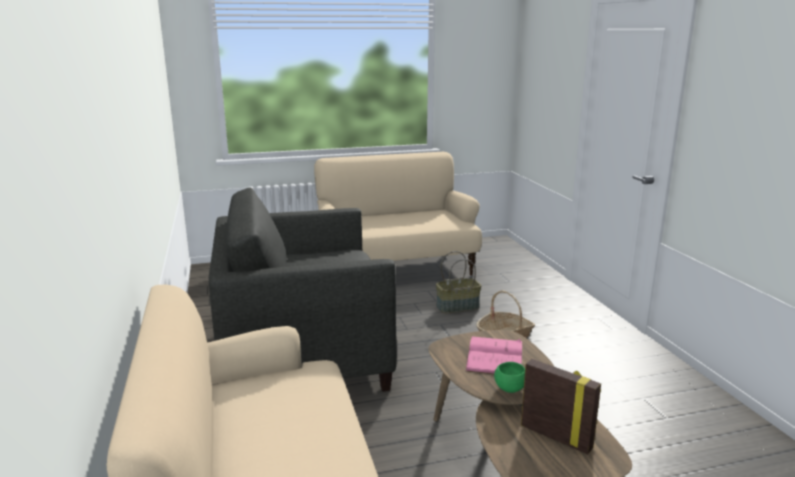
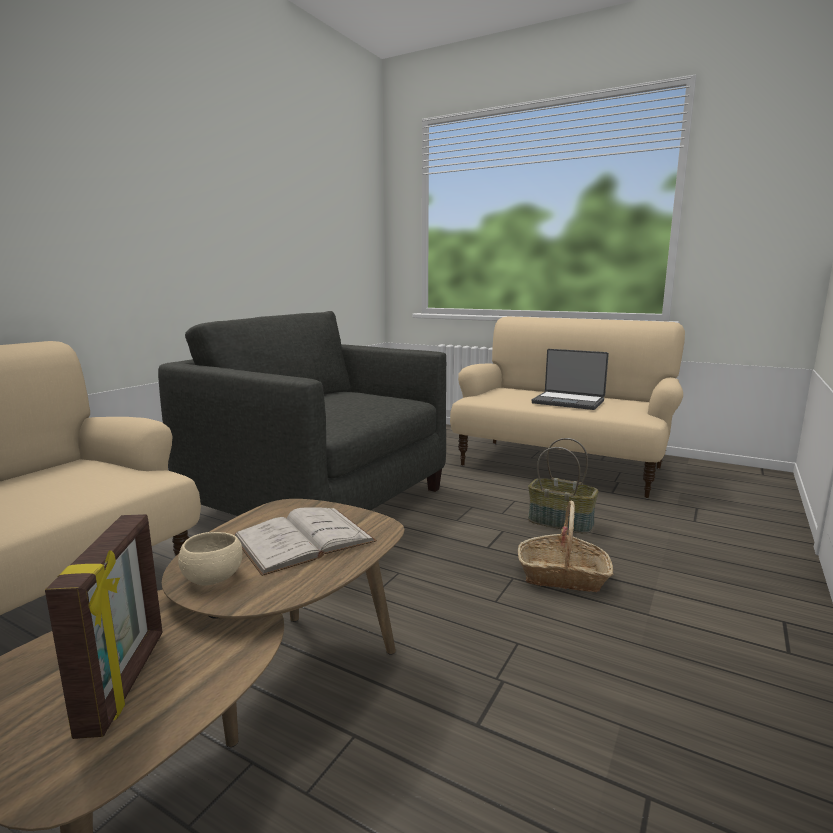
camera: 45 degrees right, 5 degrees down
pink book [465,336,523,374] -> white book [235,507,377,576]
green bowl [494,362,525,393] -> beige bowl [178,532,242,585]
none -> laptop [532,349,609,410]

